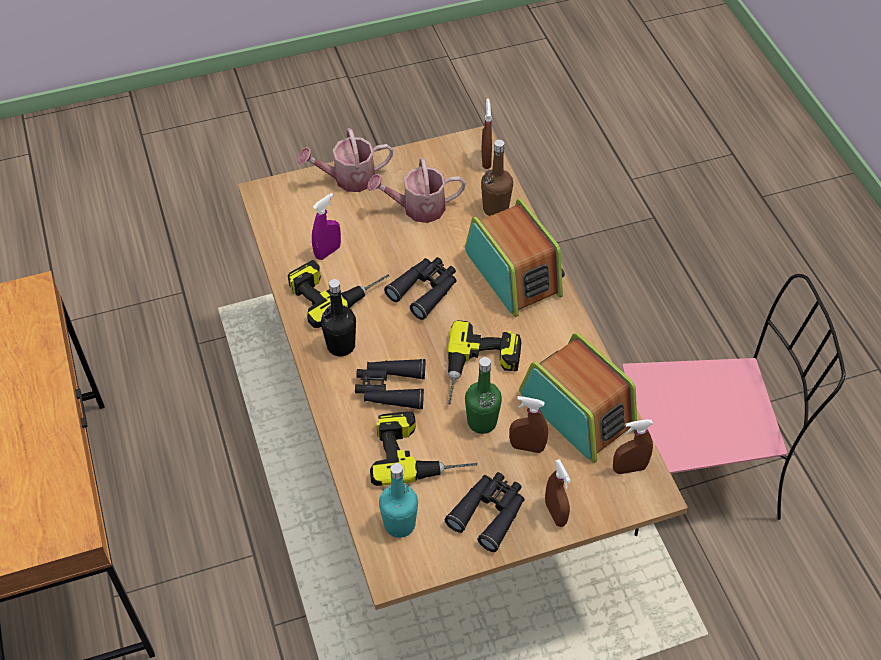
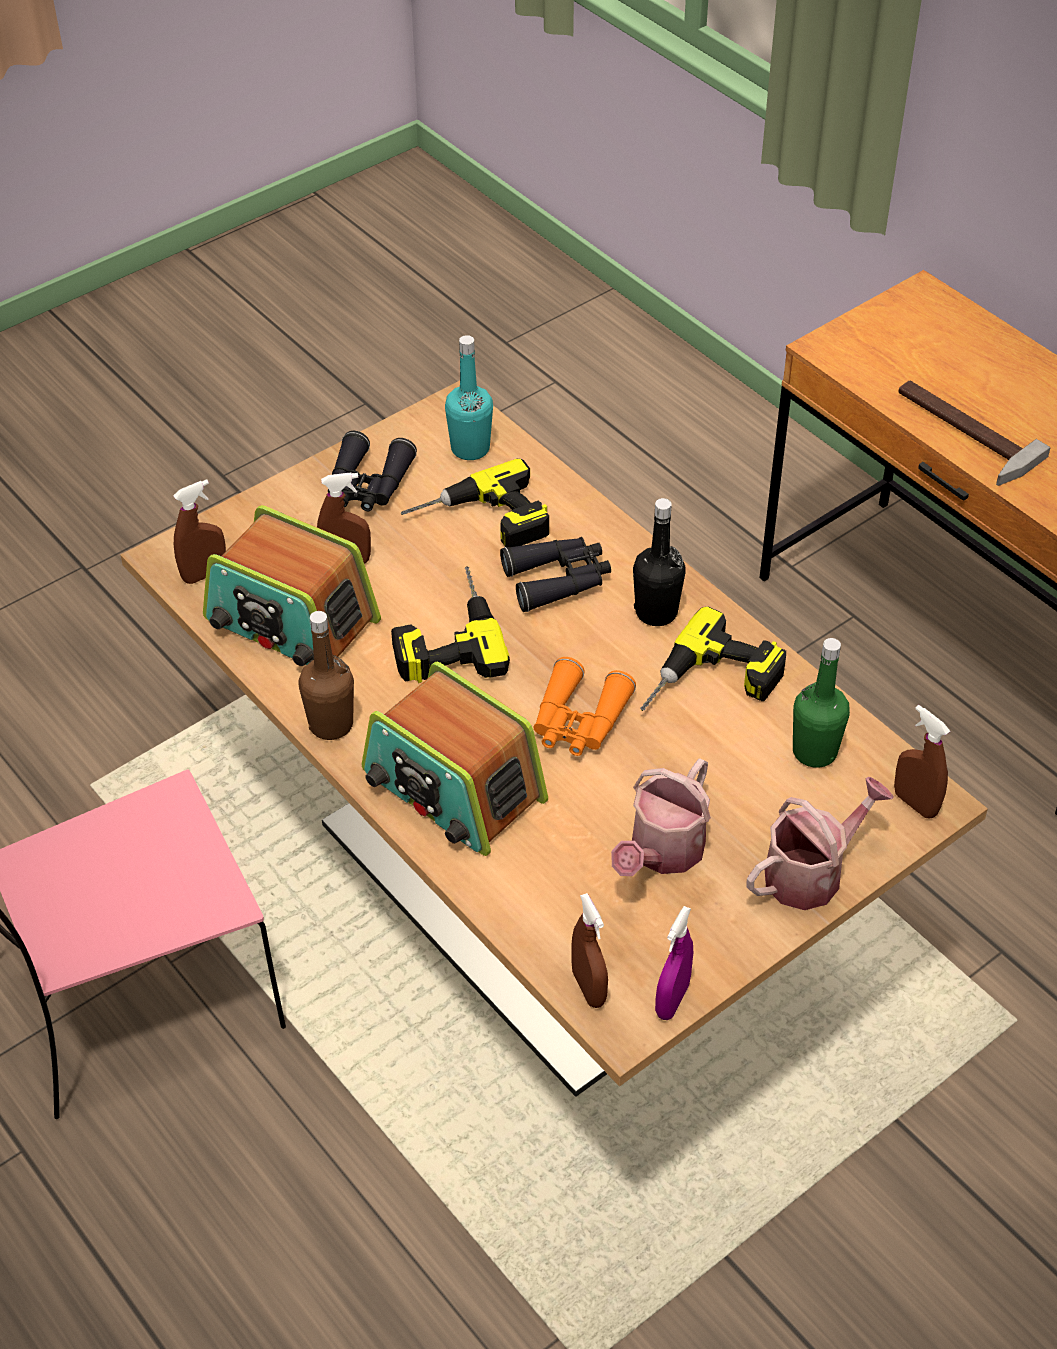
camera: 160 degrees right, 5 degrees down
purple spray bottle [312,193,341,260] -> purple spray bottle moved to [655,906,693,1020]
watering can [367,158,465,223] -> watering can turned 150 degrees clockwise [611,758,711,876]
black binoculars [384,257,456,320] -> orange binoculars [533,657,636,756]
green bottle [465,357,502,434] -> green bottle moved to [793,638,850,768]
brown bottle [481,140,513,216] -> brown bottle moved to [298,611,354,740]
brown spray bottle [545,459,571,527] -> brown spray bottle moved to [894,705,950,818]
none -> hammer [898,380,1051,486]

